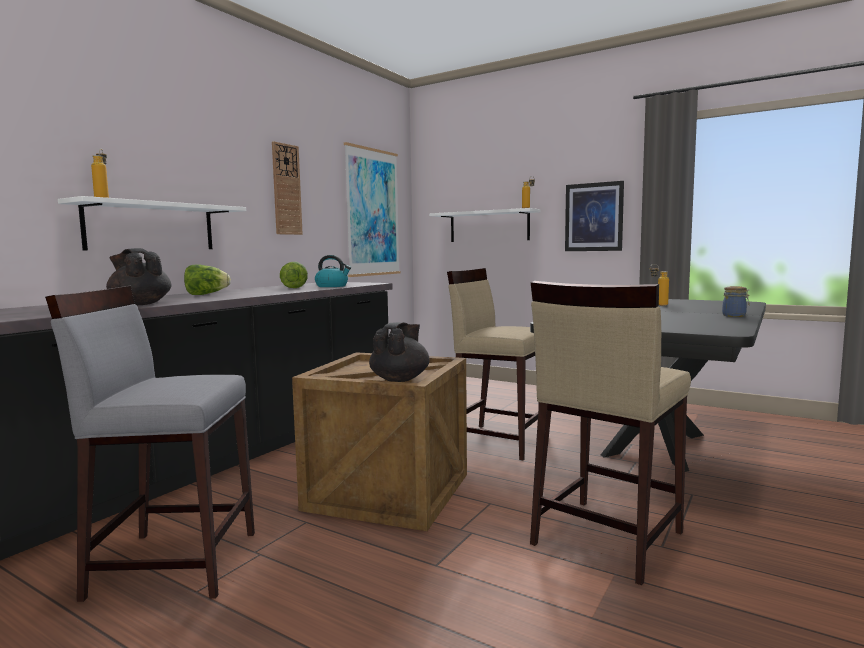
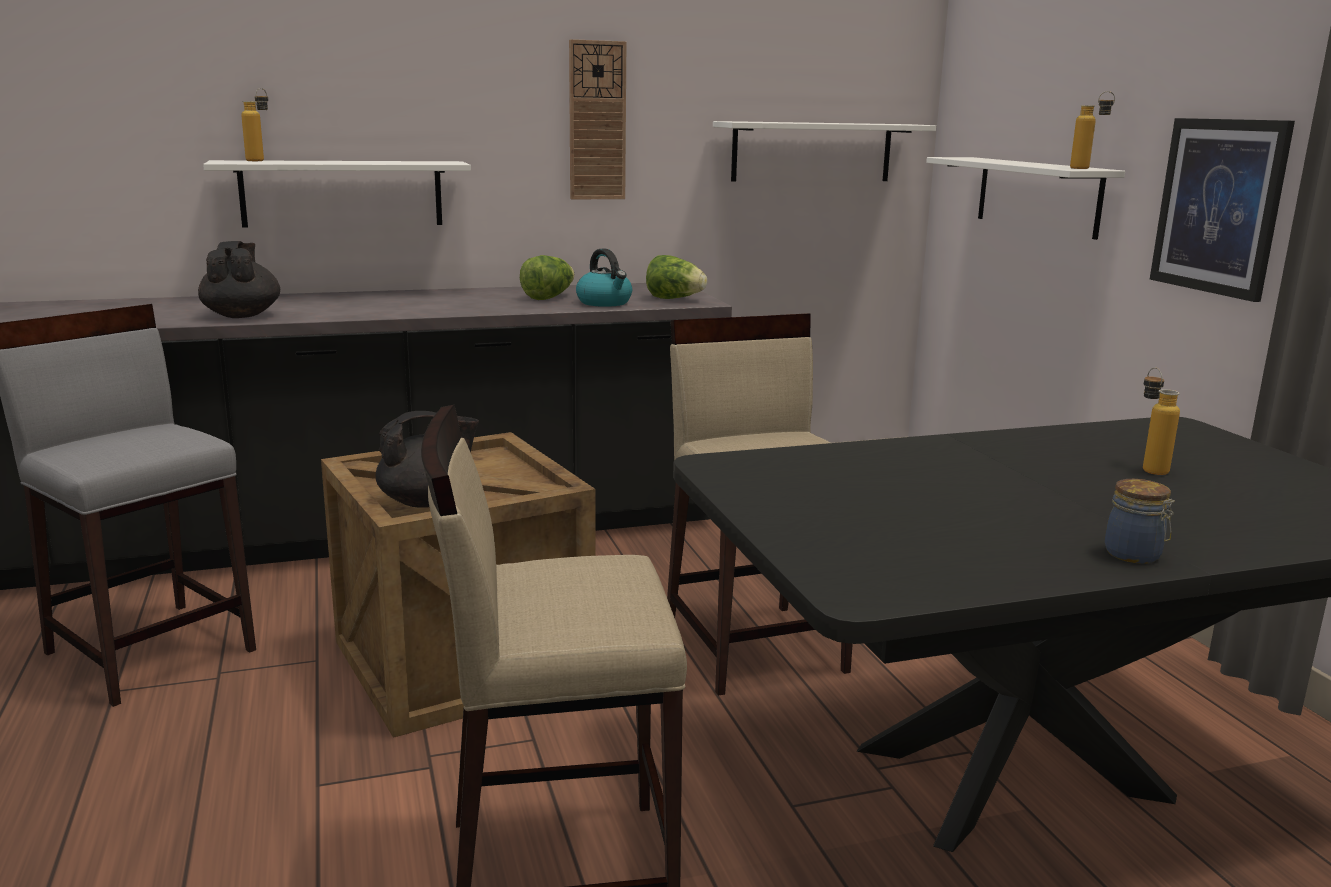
camera: 40 degrees right, 10 degrees up
lettuce [184,264,231,295] -> lettuce moved to [646,255,707,299]
picture [344,142,400,277] -> white shelf [713,121,936,181]

